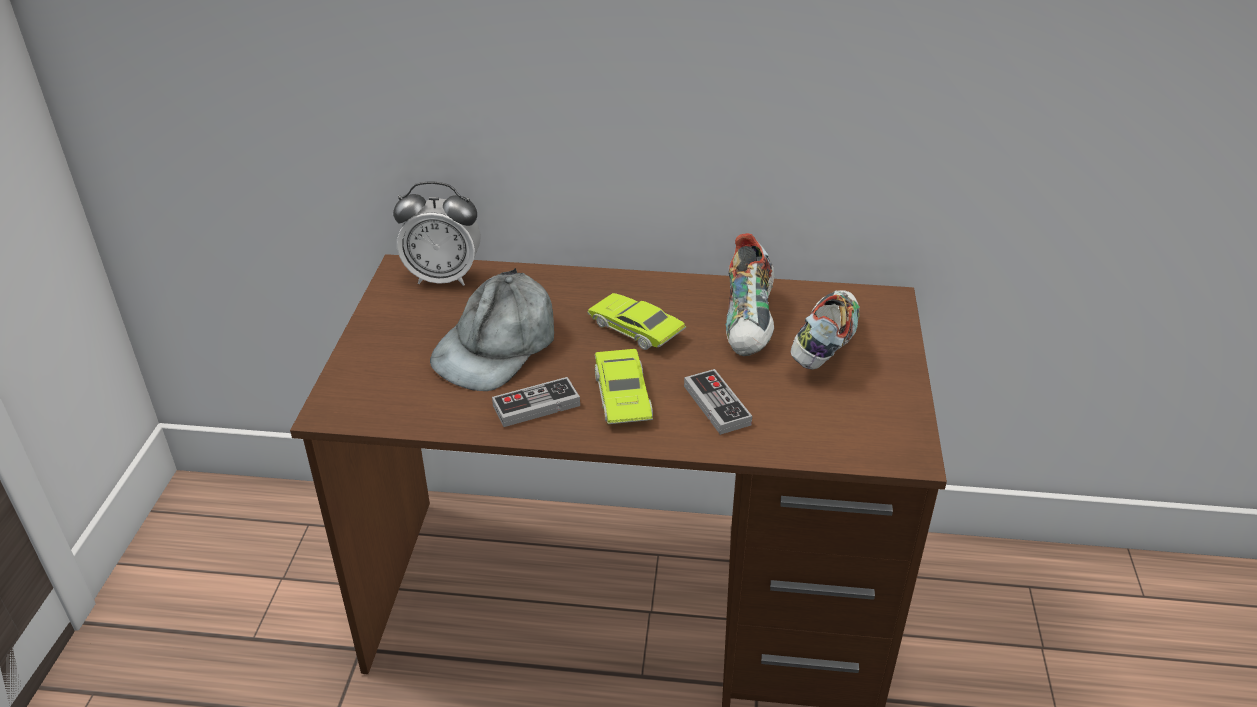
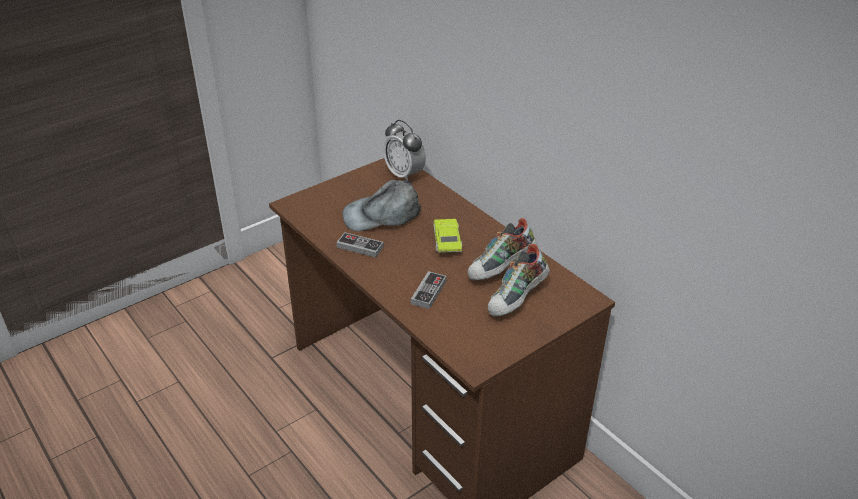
camera: 45 degrees right, 0 degrees up
green toy car [595,349,653,424] -> none
shoe [791,290,860,370] -> shoe turned 150 degrees clockwise [488,244,550,317]

